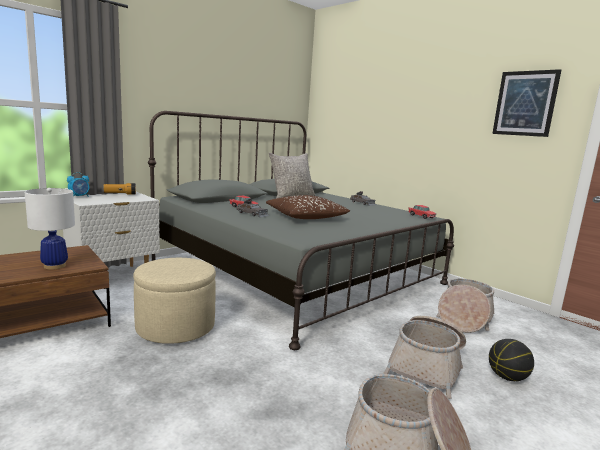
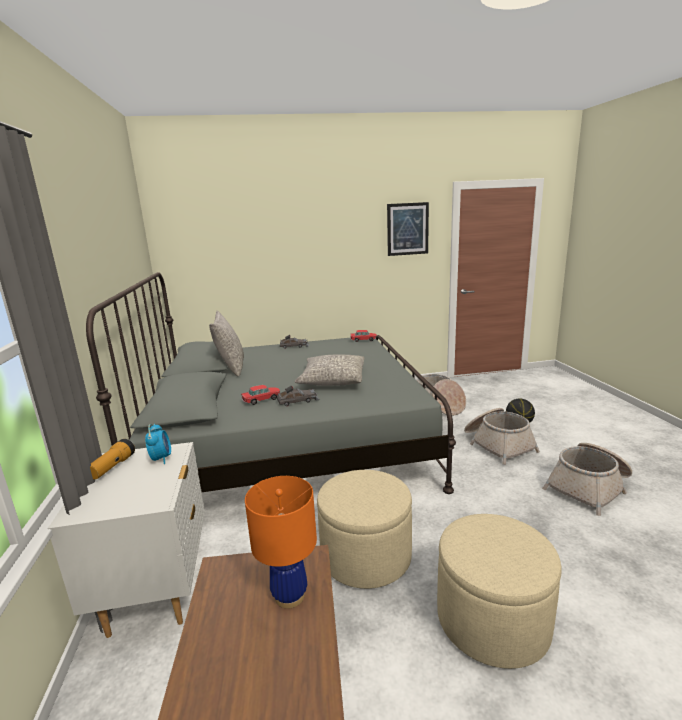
camera: 55 degrees left, 5 degrees up
white table lamp [25,188,75,270] -> orange table lamp [245,476,317,609]
alarm clock [67,172,89,197] -> alarm clock moved to [145,424,171,464]
brown pillow [266,195,350,219] -> grey pillow [294,355,365,386]
none -> beige ottoman [437,514,562,669]

